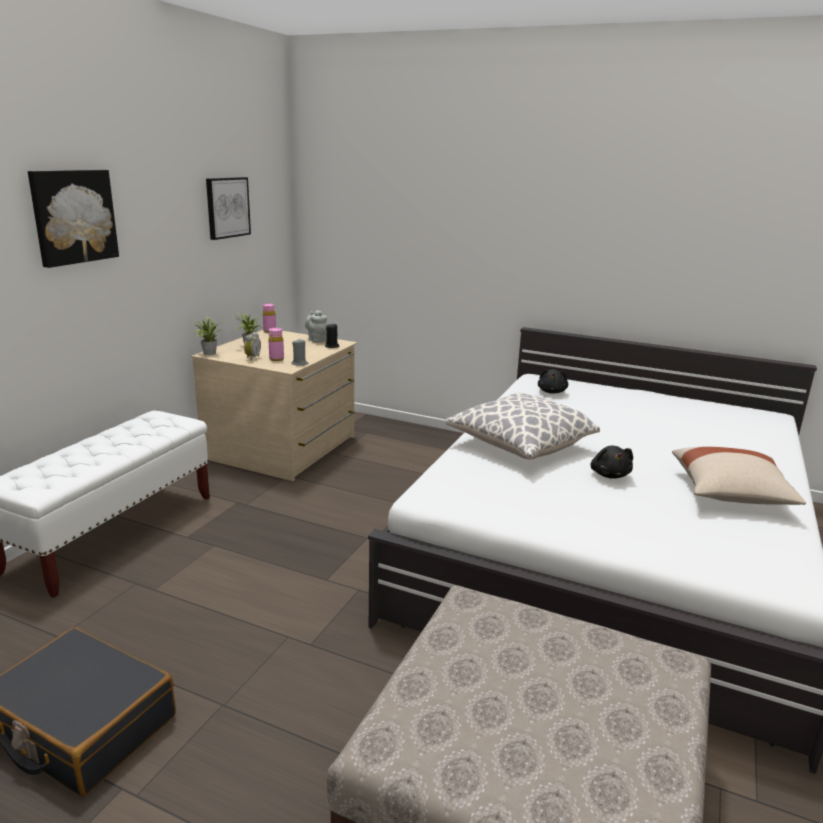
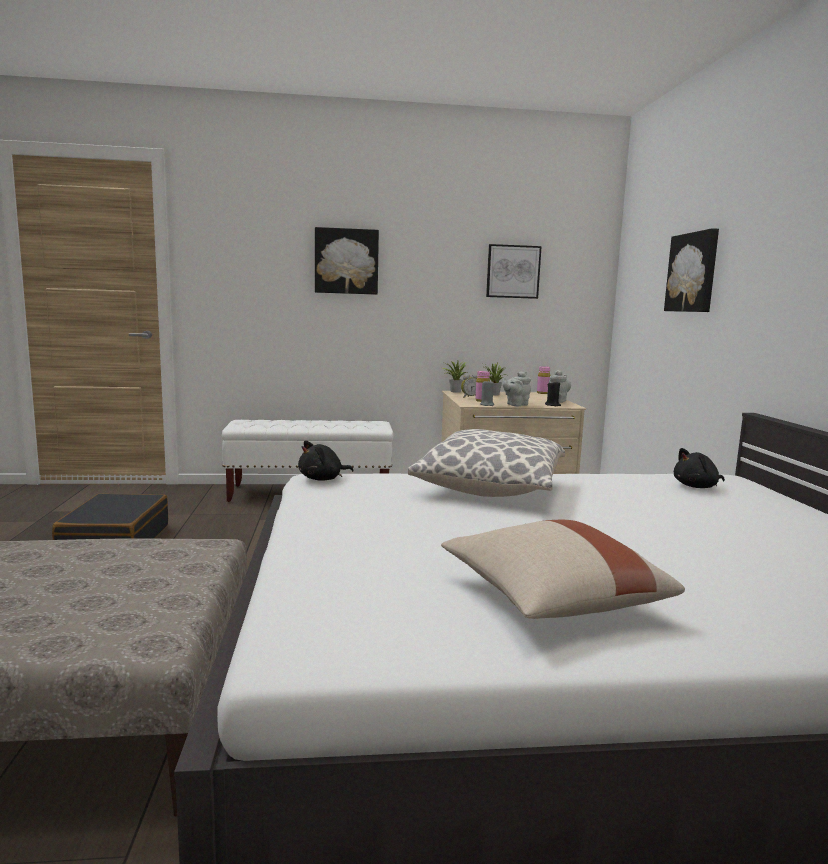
camera: 60 degrees right, 10 degrees down
black plush toy [591,446,633,479] -> black plush toy moved to [298,440,354,481]
none -> grey teapot [502,371,531,406]
none -> picture [664,228,719,312]

